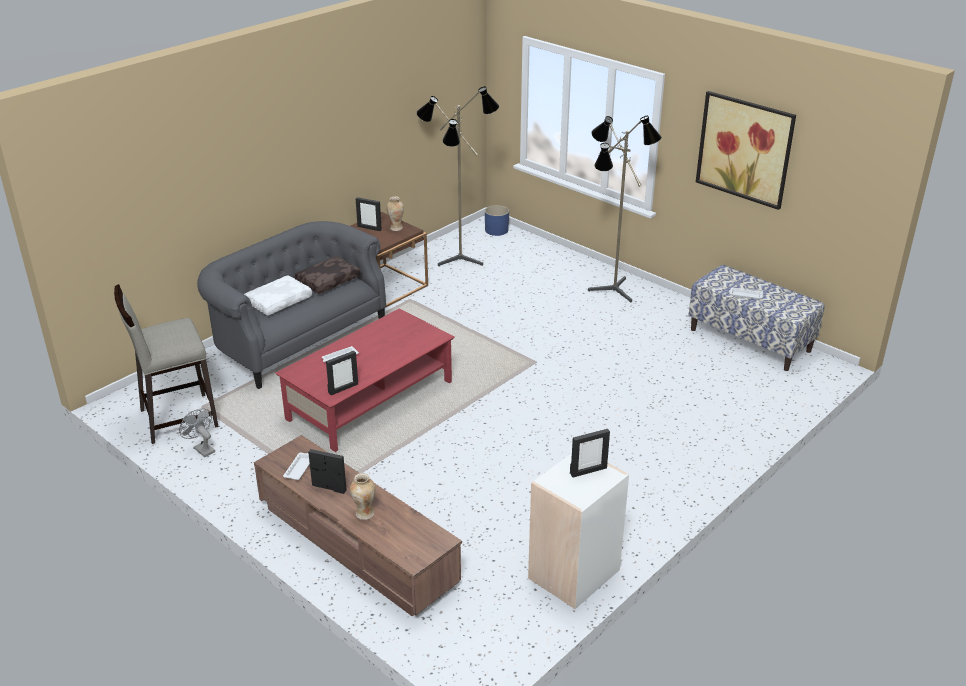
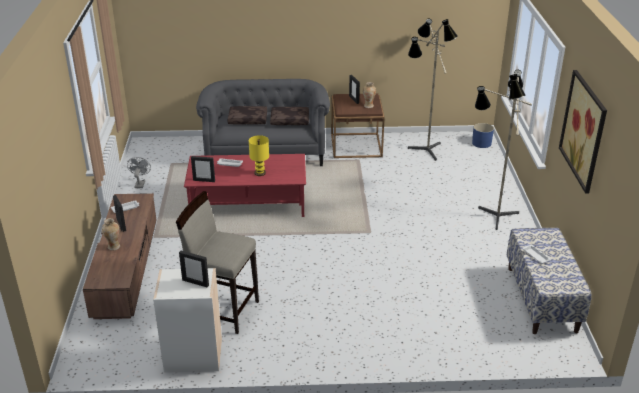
camera: 45 degrees right, 0 degrees up
beige stool [114,284,219,444] -> beige stool moved to [176,191,259,334]
white pillow [244,275,312,315] -> brown pillow [227,106,267,125]
none -> yellow table lamp [249,135,269,176]

